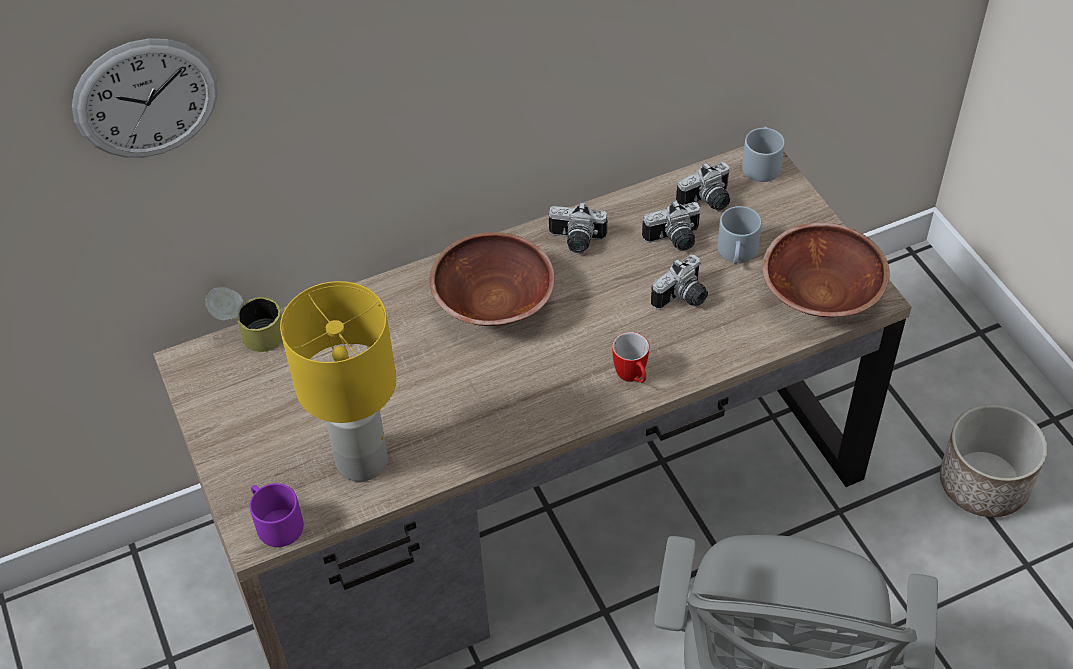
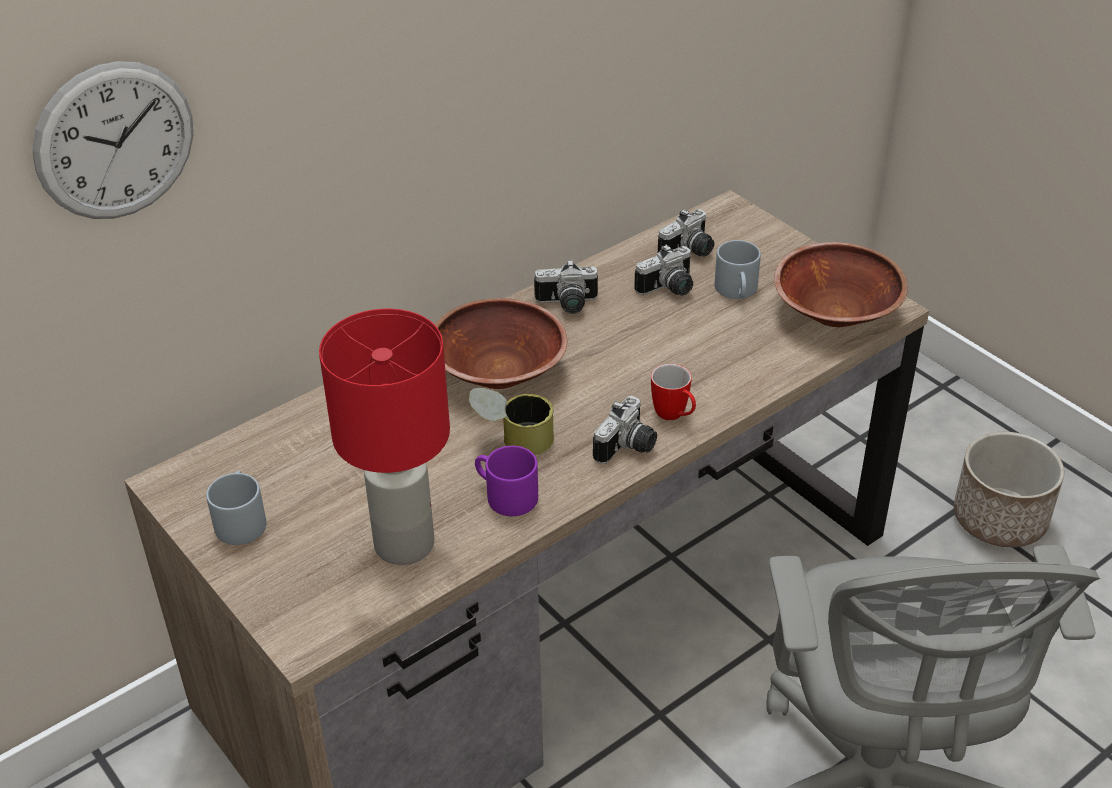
camera: 15 degrees left, 10 degrees down
can [205,287,283,352] -> can moved to [469,388,554,455]
purple mug [250,483,304,547] -> purple mug moved to [475,446,538,516]
yellow table lamp [280,281,396,482] -> red table lamp [319,309,450,565]
camera [651,255,708,309] -> camera moved to [593,396,657,464]
grey mug [742,127,785,182] -> grey mug moved to [206,471,266,545]

